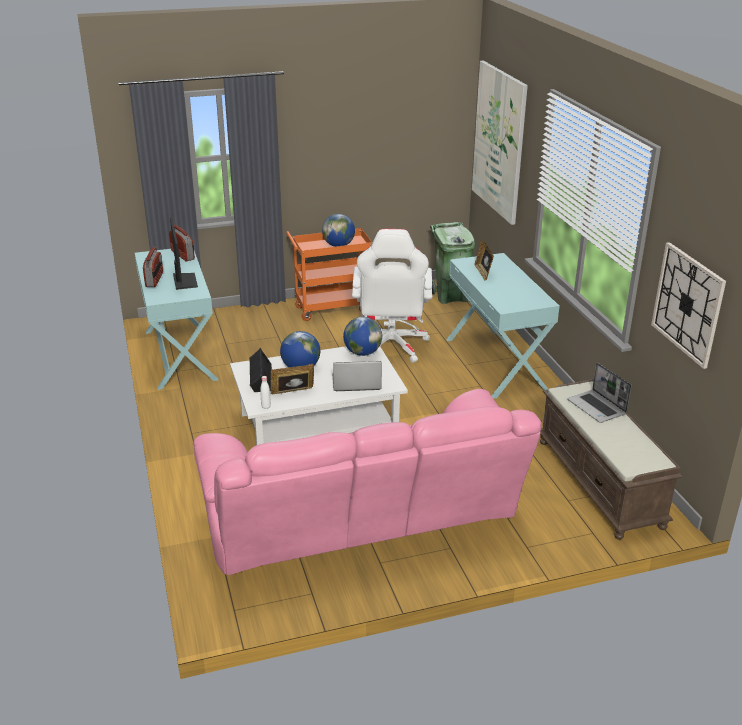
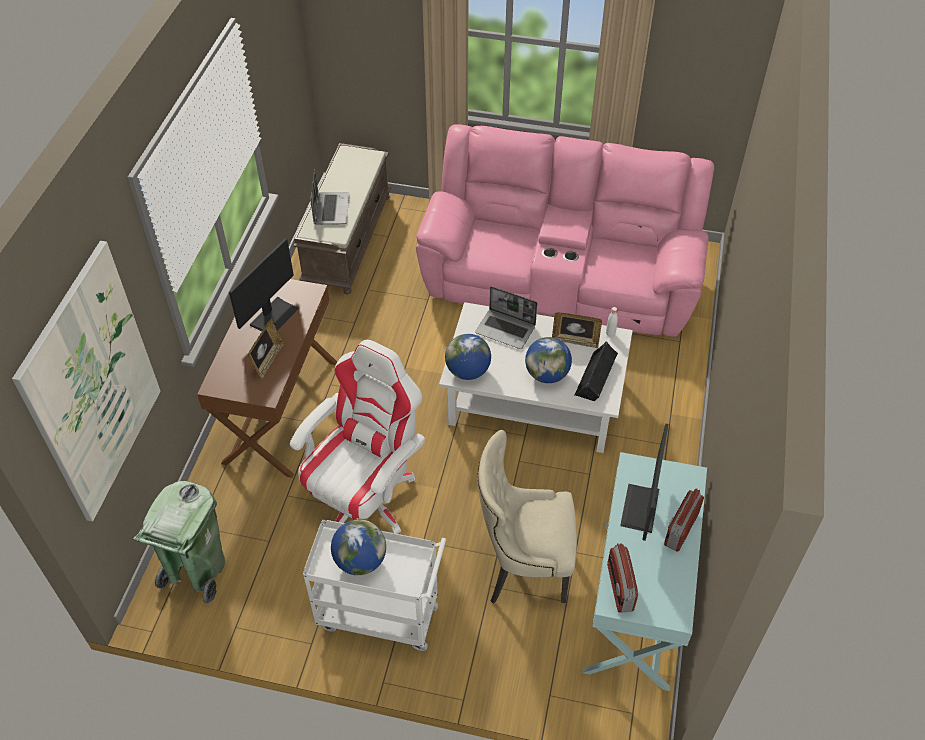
camera: 150 degrees left, 20 degrees up
orange cart [286,228,372,321] -> white cart [303,520,446,651]
turquoise desk [446,253,560,399] -> brown desk [197,279,337,478]
wall clock [651,242,726,369] -> none
none -> monitor [229,238,299,331]
none -> beige chair [477,430,577,604]

